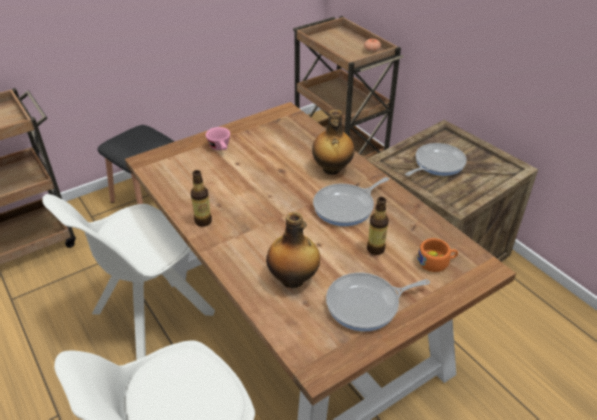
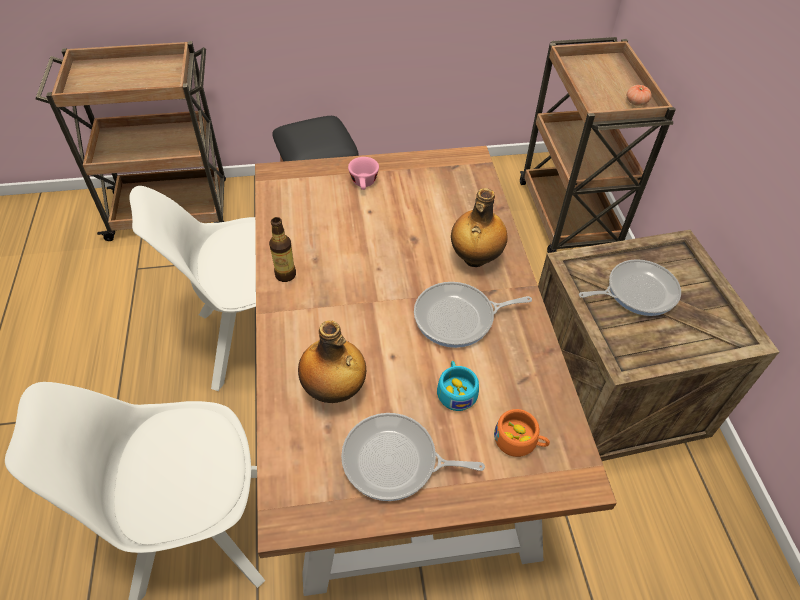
camera: 25 degrees right, 10 degrees up
bottle [367,197,389,255] -> turquoise cup [437,361,479,411]

